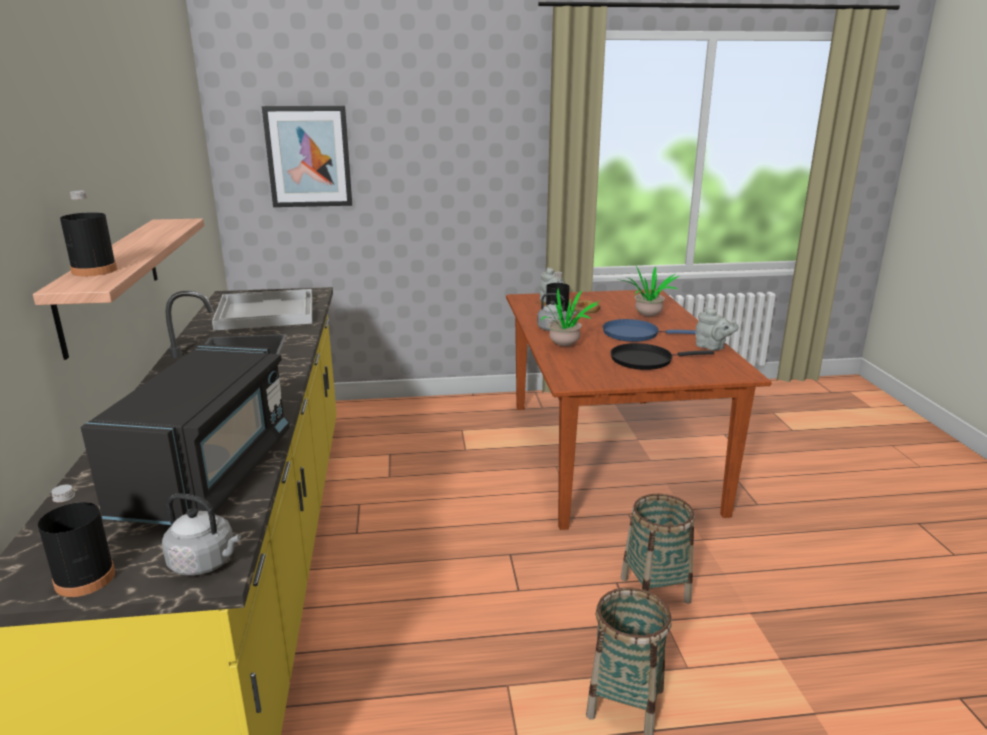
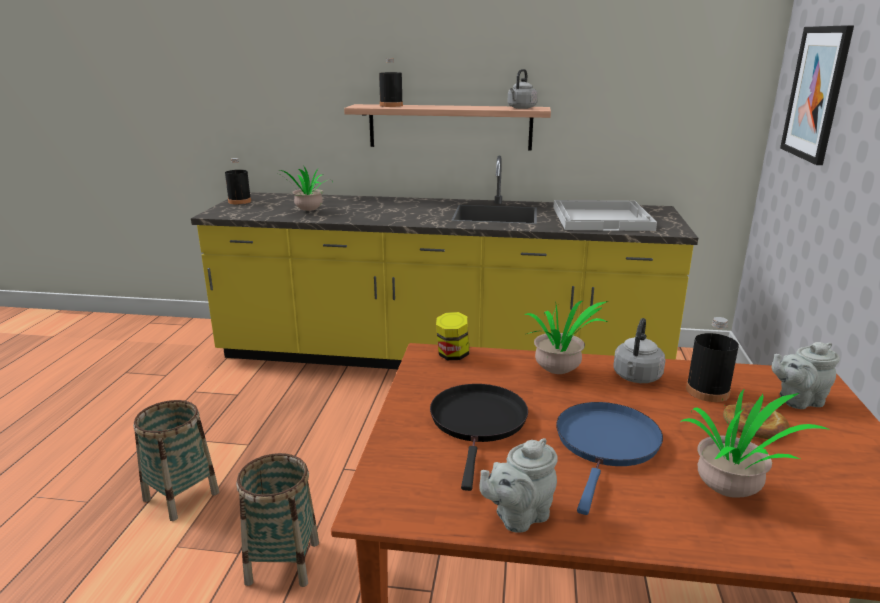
camera: 105 degrees right, 0 degrees up
black microwave [81,344,290,525] -> potted plant [279,165,333,211]
grey kettle [162,493,241,576] -> grey kettle moved to [508,69,538,109]
none -> jar [436,312,469,360]

